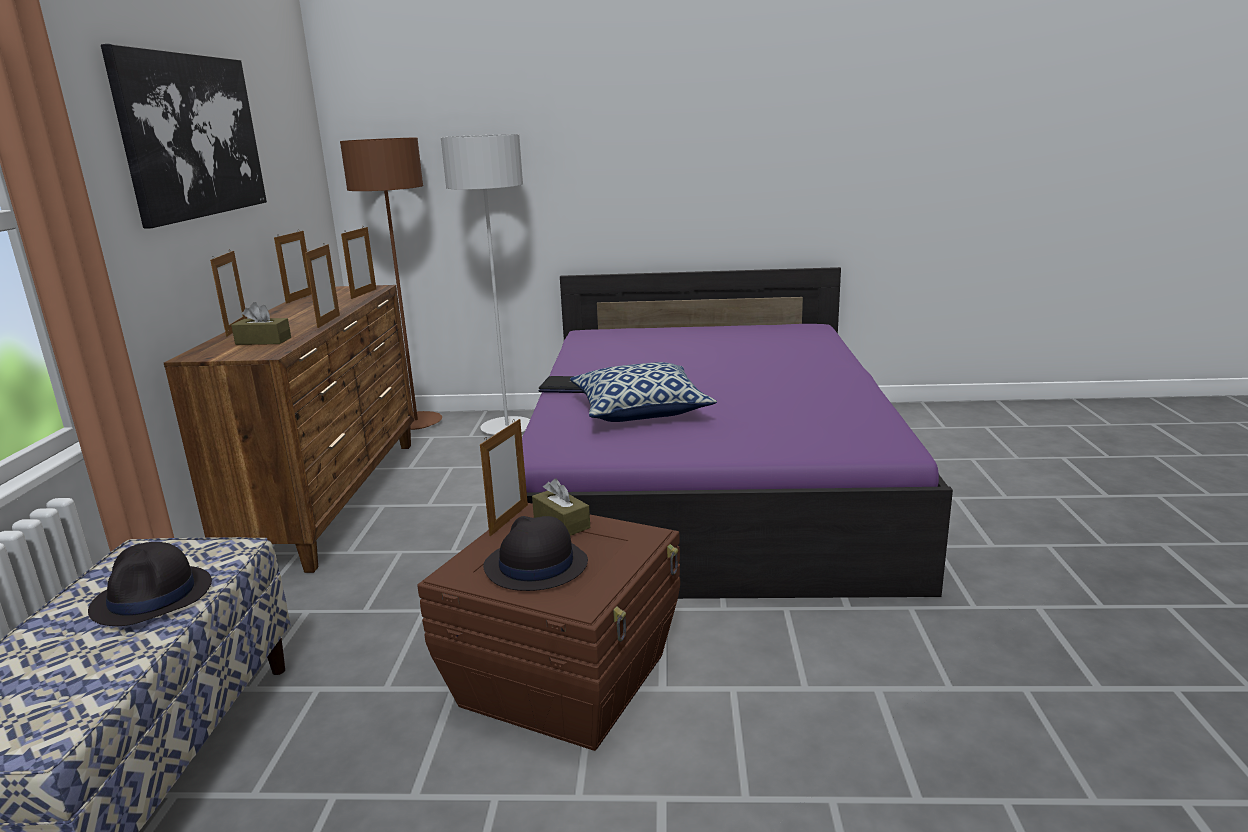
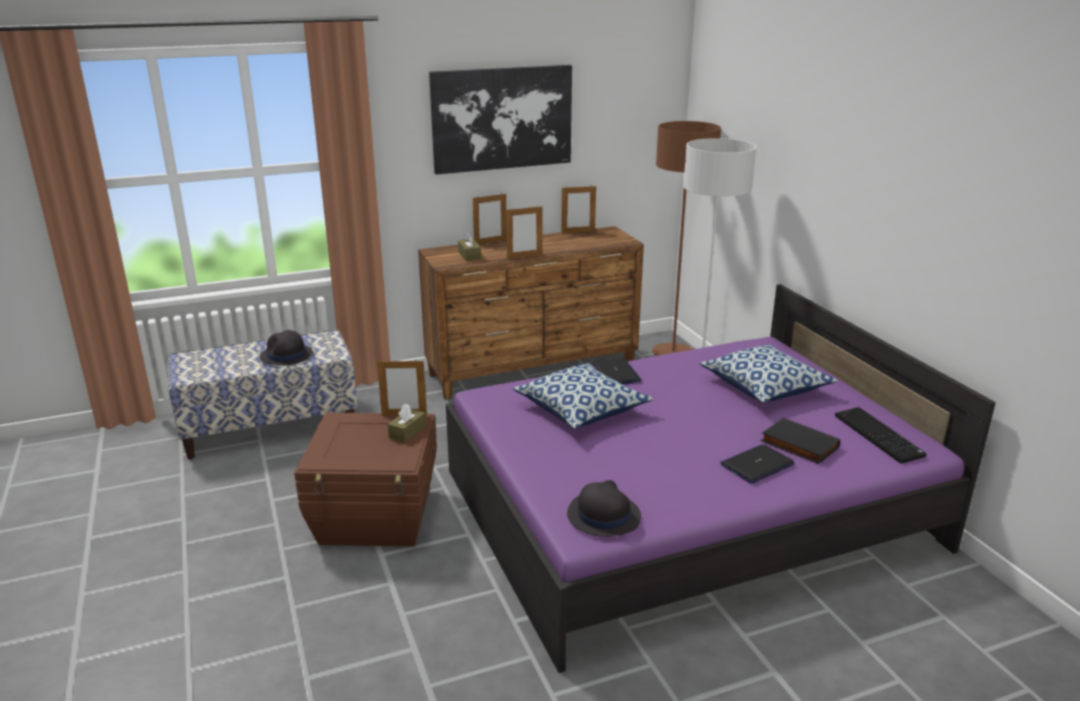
camera: 65 degrees right, 5 degrees up
picture frame [341,226,376,299] -> none
black hat [483,516,588,591] -> black hat moved to [567,480,641,537]
none -> pillow [700,345,838,403]
none -> laptop [720,444,795,483]
none -> black book [761,418,840,464]
none -> keyboard [835,407,927,464]

